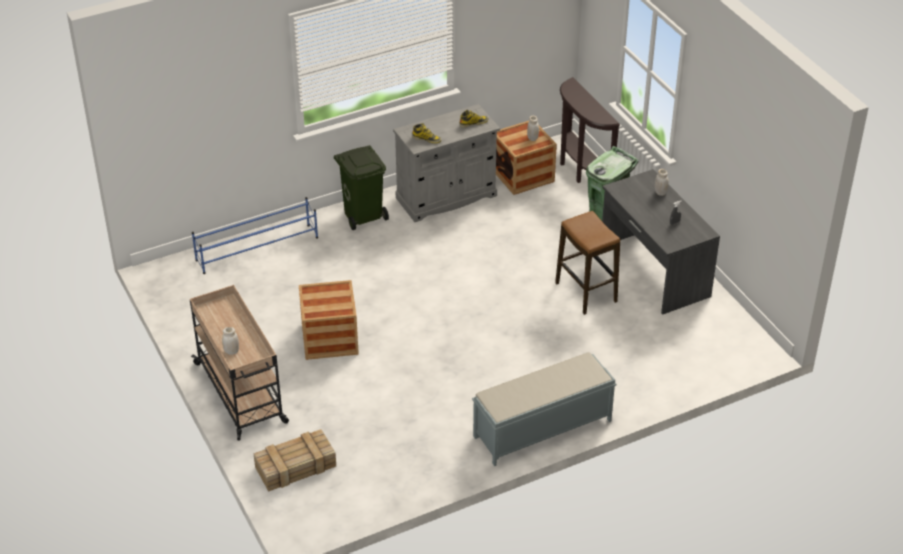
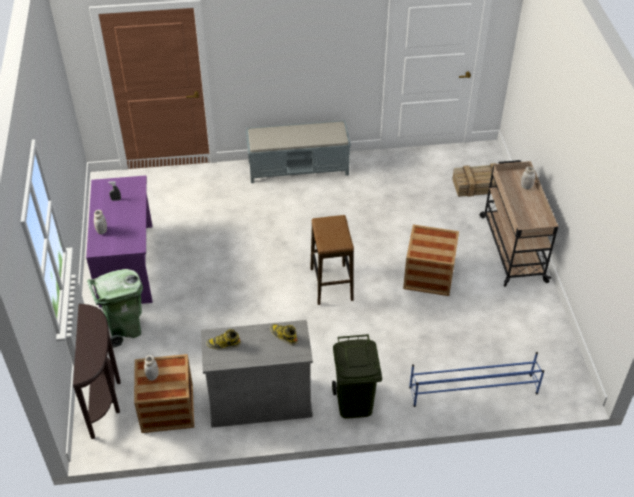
camera: 160 degrees left, 5 degrees up
stool [555,211,620,315] -> stool moved to [310,215,354,305]
grey desk [602,169,720,314] -> purple desk [86,175,153,308]

